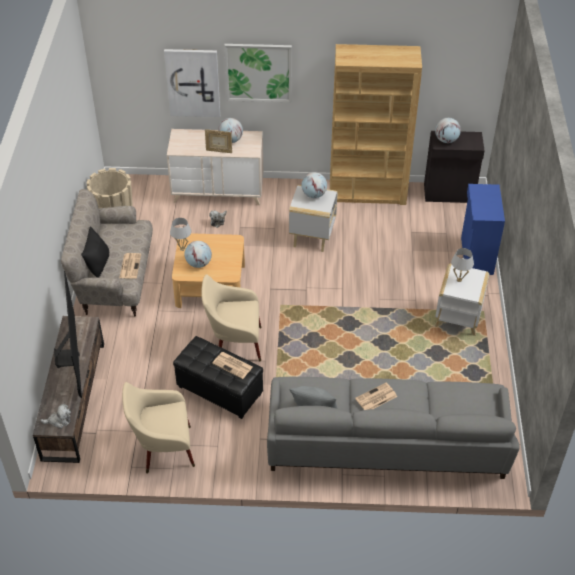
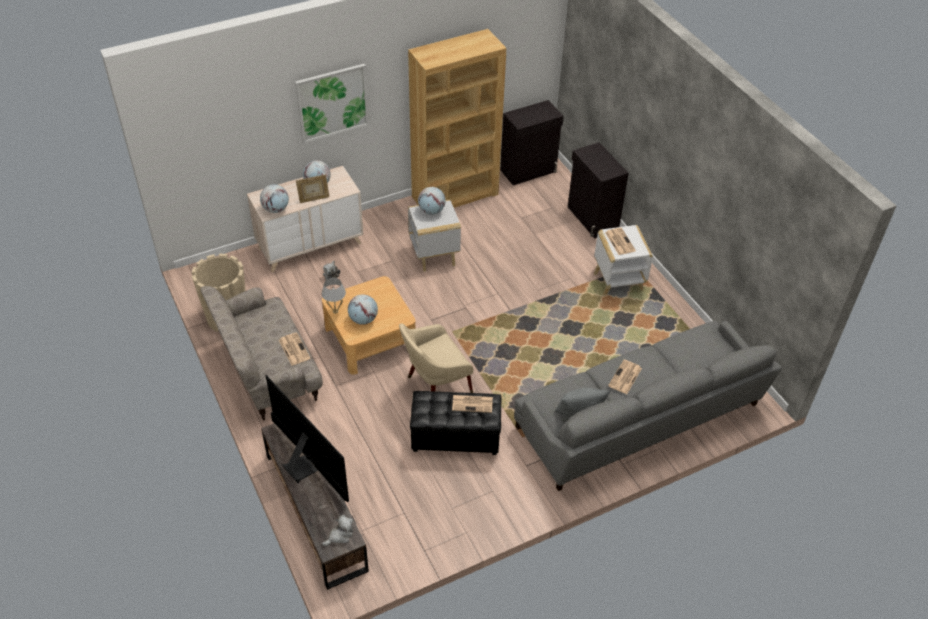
camera: 30 degrees left, 0 degrees up
black pillow [81,226,109,277] -> none
beige armchair [122,382,195,474] -> none
picture [164,49,220,117] -> none
globe [435,118,461,143] -> globe moved to [260,184,289,213]
white table lamp [451,248,474,282] -> newspaper [605,228,636,255]
blue cabinet [461,184,505,275] -> black cabinet [568,142,629,238]

